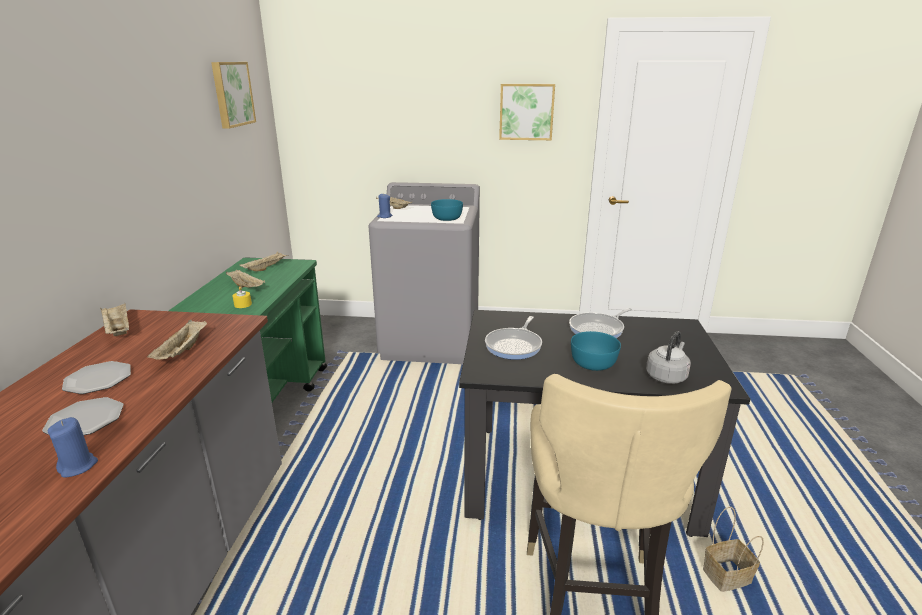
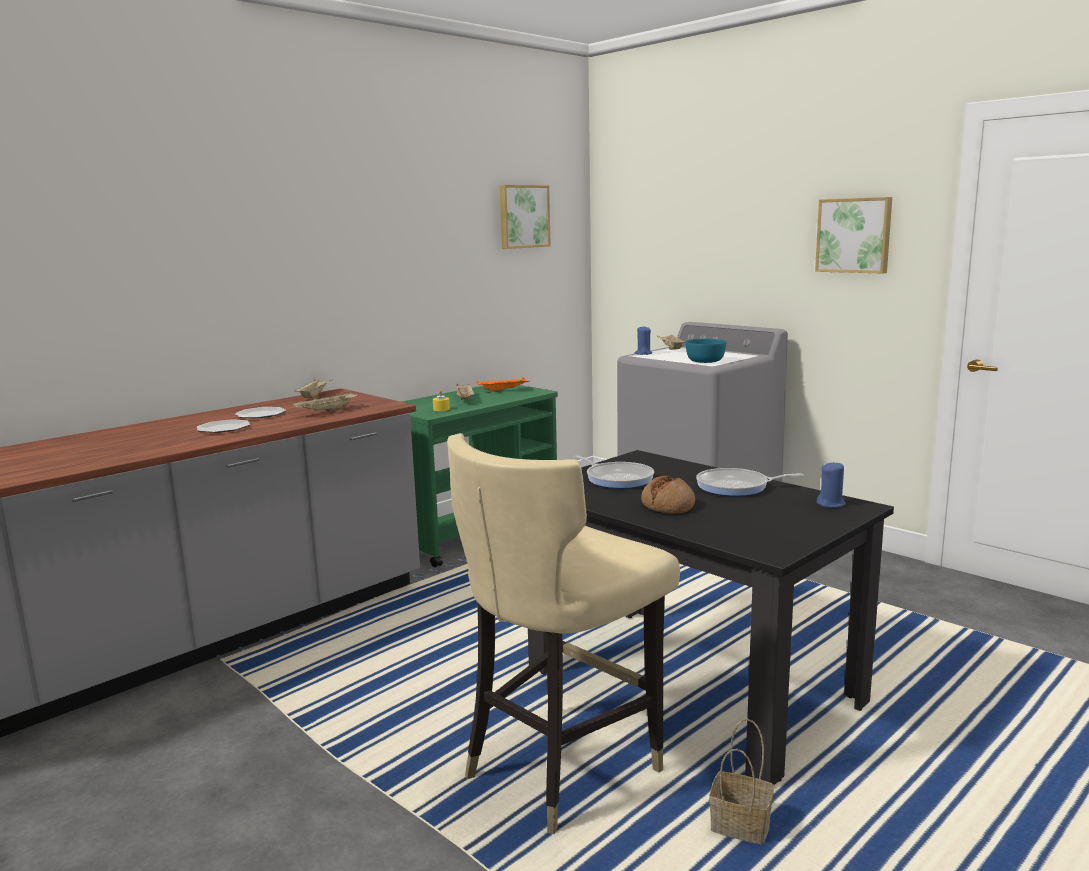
camera: 40 degrees right, 10 degrees down
blue candle [48,417,98,478] -> blue candle moved to [817,461,846,508]
beige tray [240,252,289,271] -> orange tray [477,377,529,392]
frying pan [485,316,542,360] -> frying pan turned 105 degrees counterclockwise [573,455,654,489]
turquoise bowl [571,331,621,371] -> bread [641,476,695,514]
grey kettle [646,331,691,384] -> none

